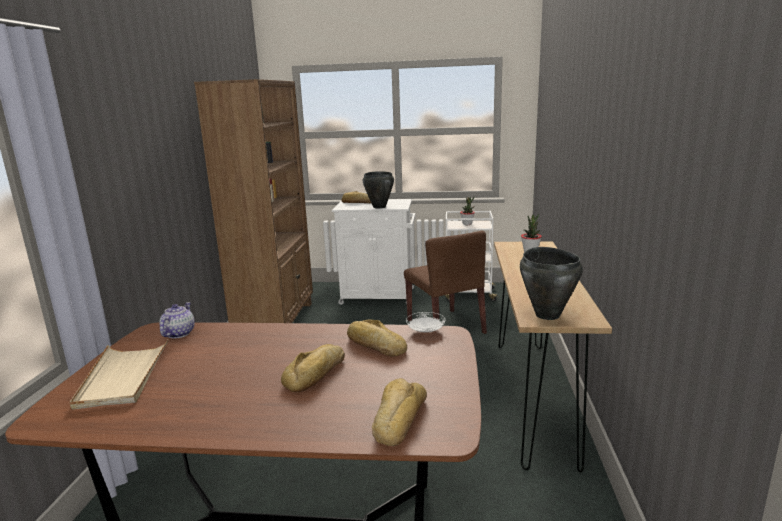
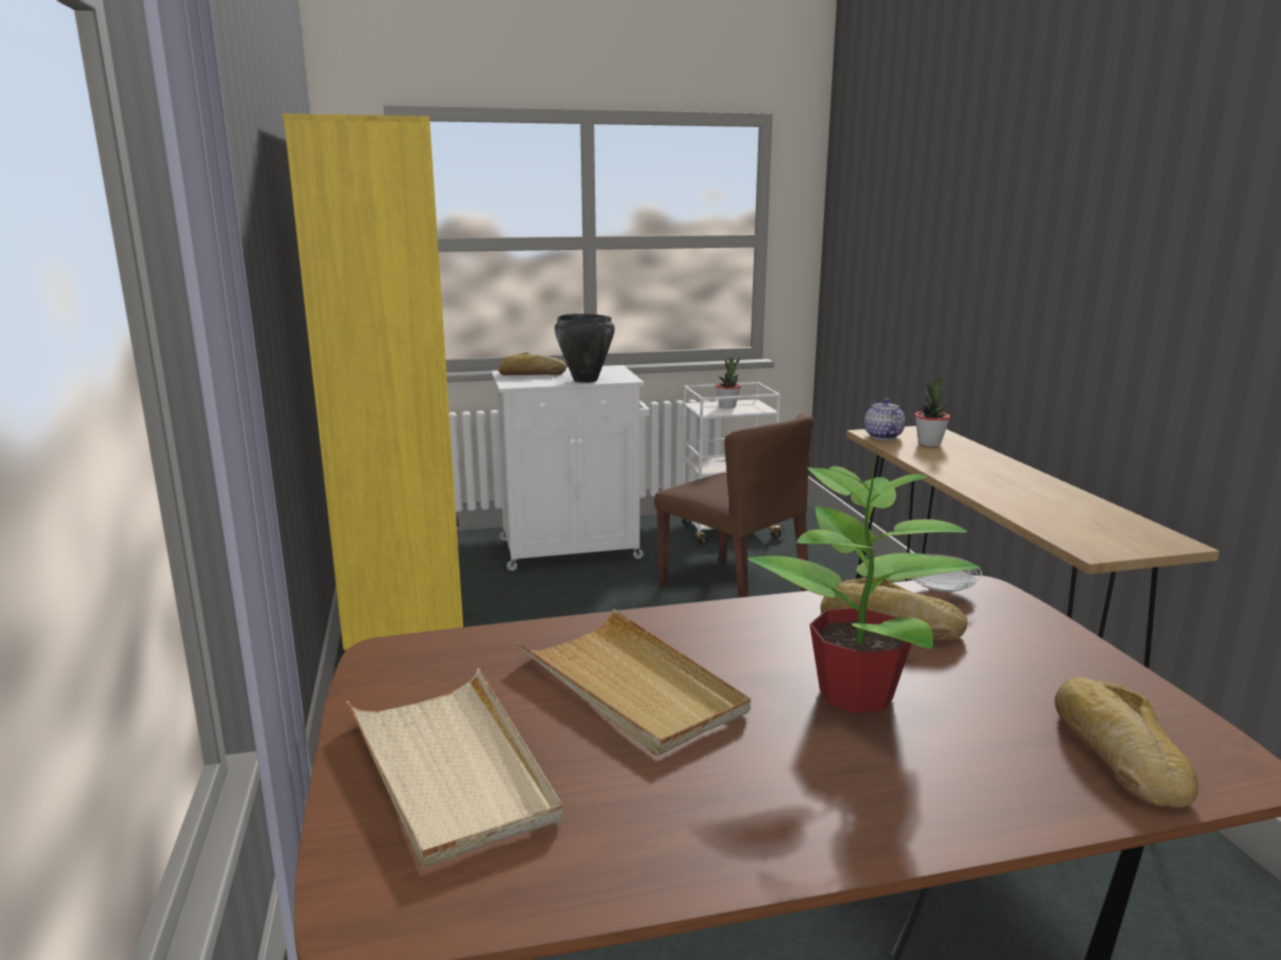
camera: 20 degrees left, 0 degrees up
teapot [159,302,195,338] -> teapot moved to [864,398,905,440]
brown bookcase [194,79,313,323] -> yellow bookcase [282,113,463,652]
bread [281,344,345,392] -> potted plant [747,448,980,713]
black cooking pot [520,247,583,320] -> none
none -> beige tray [516,609,751,756]

